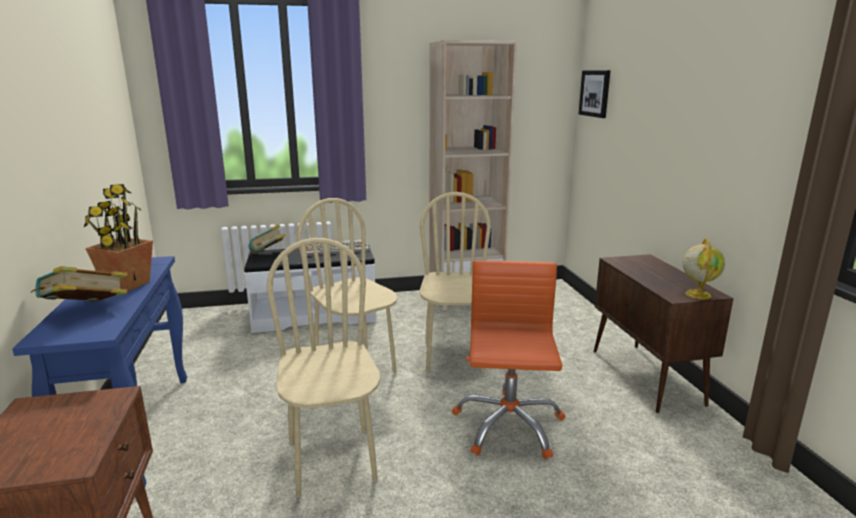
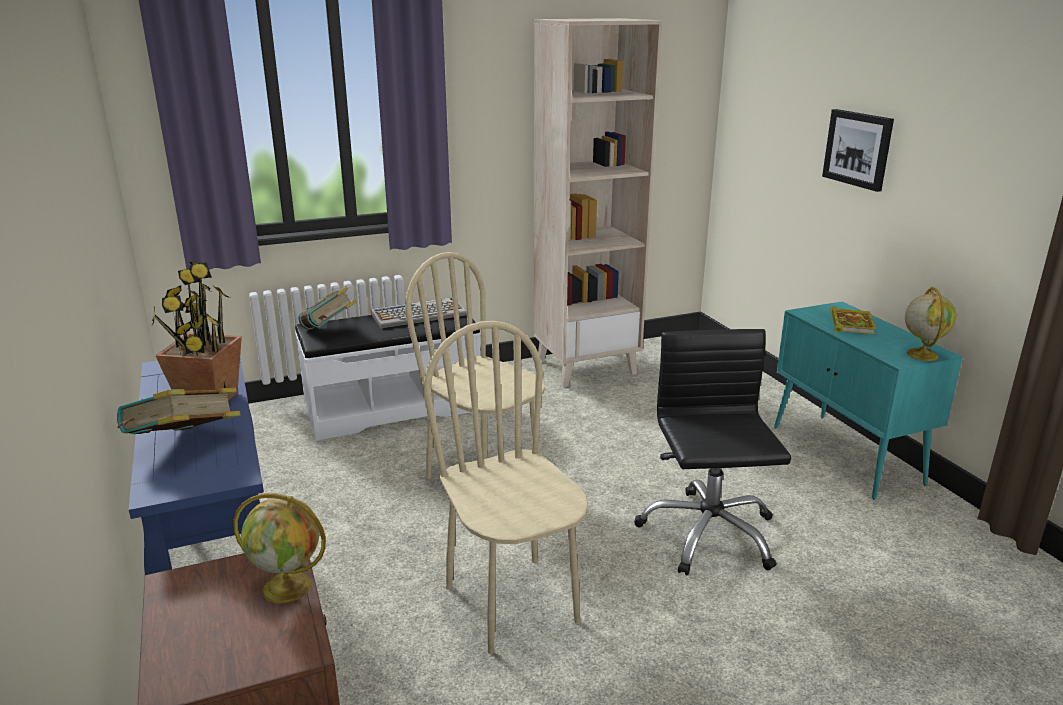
camera: 10 degrees left, 5 degrees up
beige chair [419,192,491,373] -> none
orange office chair [452,260,565,459] -> black office chair [634,329,791,575]
picture [579,70,611,118] -> picture moved to [822,109,894,192]
brown cabinet [594,254,734,413] -> turquoise cabinet [774,301,963,499]
none -> globe [233,493,326,603]
none -> book [830,306,876,334]

